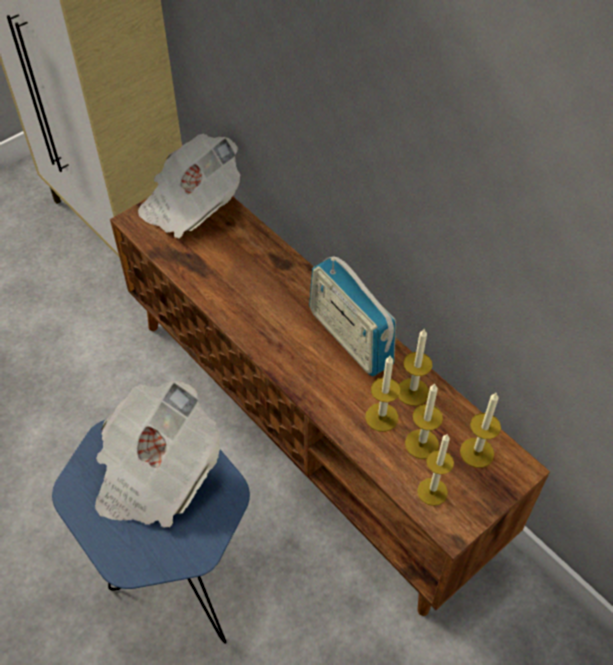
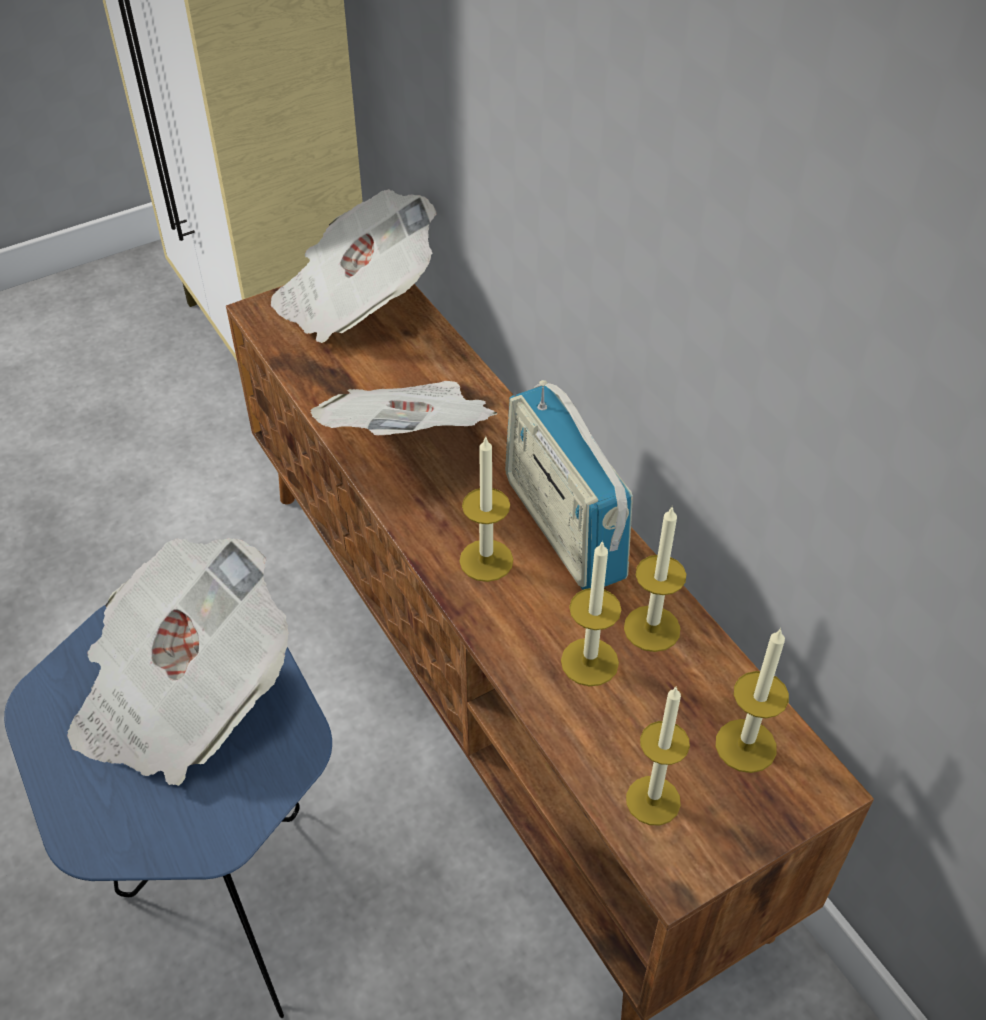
camera: 10 degrees right, 5 degrees down
candle [405,384,443,459] -> candle moved to [459,436,513,582]
none -> newspaper [310,381,497,435]

